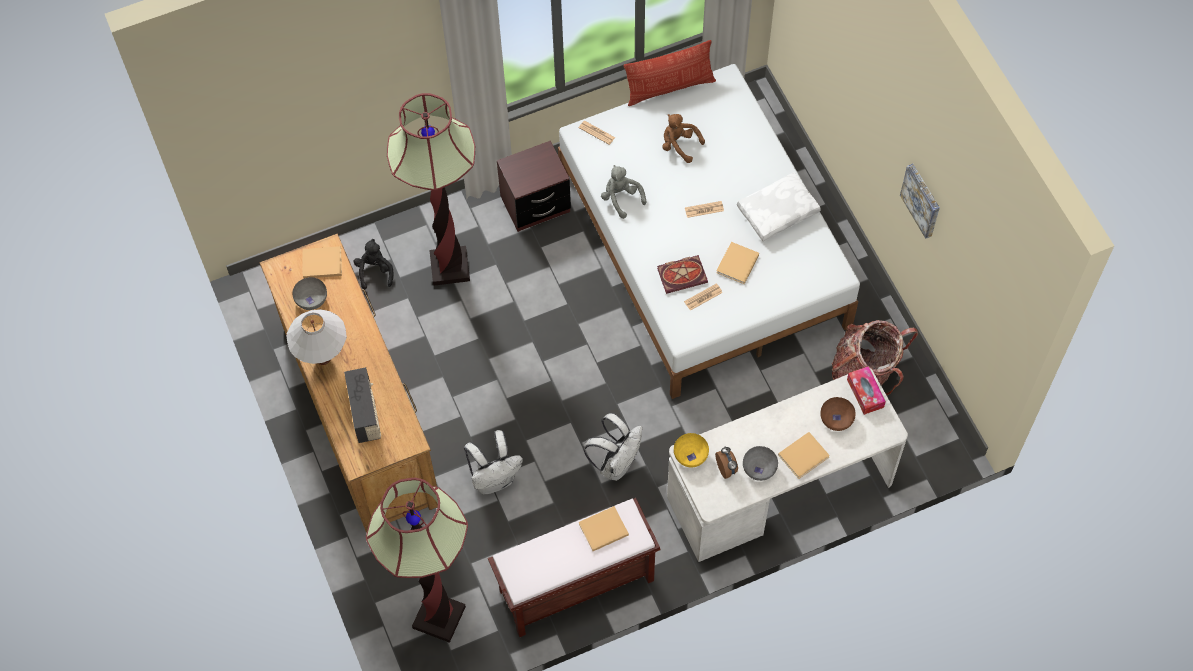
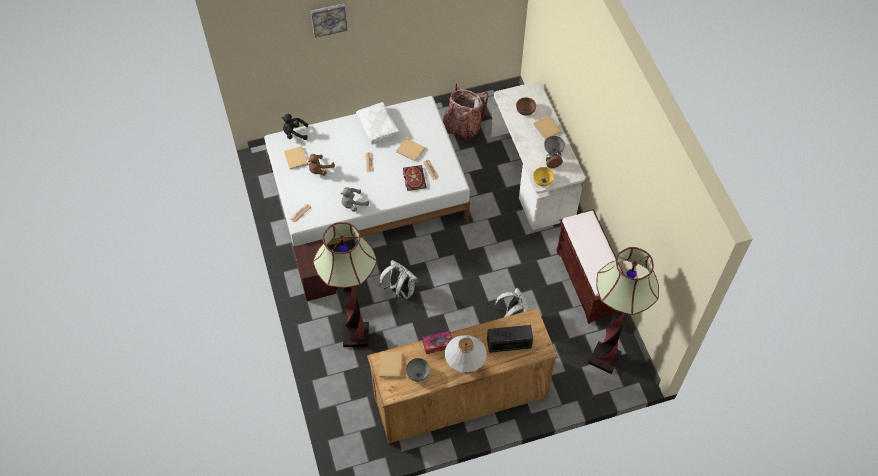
camera: 85 degrees left, 5 degrees down
black plush toy [353,239,394,290] -> black plush toy moved to [281,114,308,140]
beige book [579,506,629,551] -> beige book moved to [284,146,308,170]
white backpack [583,413,643,481] -> white backpack moved to [379,260,419,301]
pillow [624,40,716,106] -> none
tissue box [847,366,886,415] -> tissue box moved to [422,331,452,354]
picture [900,164,940,239] -> picture moved to [311,3,348,38]

